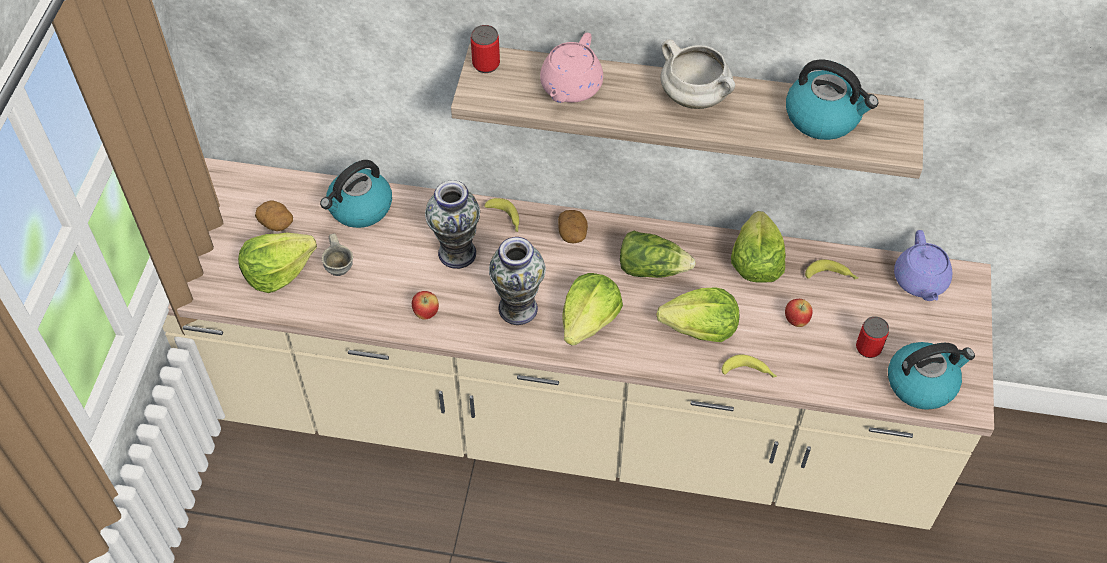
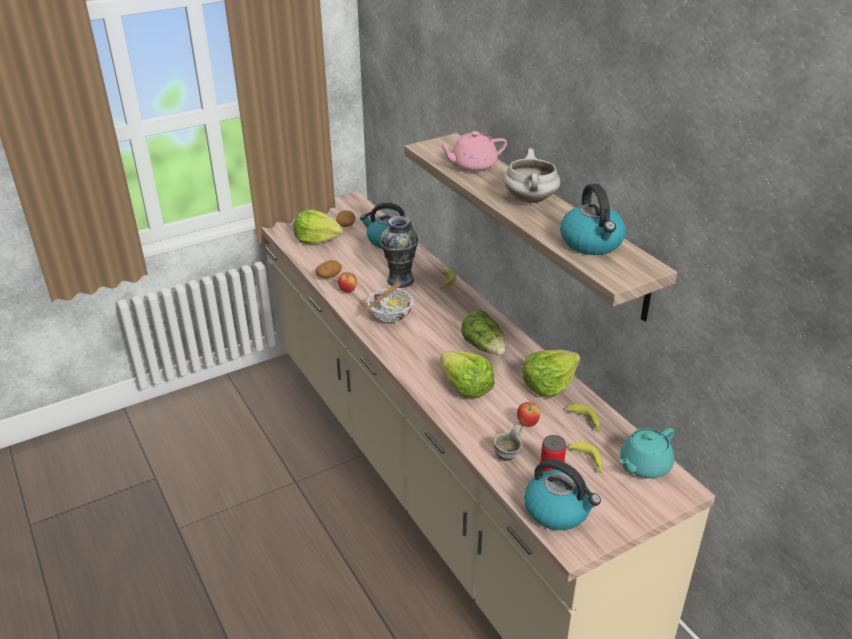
camera: 50 degrees right, 20 degrees down
grey mug [322,233,353,276] -> grey mug moved to [493,424,522,461]
can [471,25,500,73] -> none
vase [489,237,546,325] -> bowl [364,283,414,322]
potato [558,210,588,243] -> potato moved to [315,260,342,278]
lettuce [562,273,623,346] -> none
banana [722,354,777,378] -> banana moved to [569,442,603,473]
purple teapot [894,230,952,301] -> turquoise teapot [620,428,674,478]

